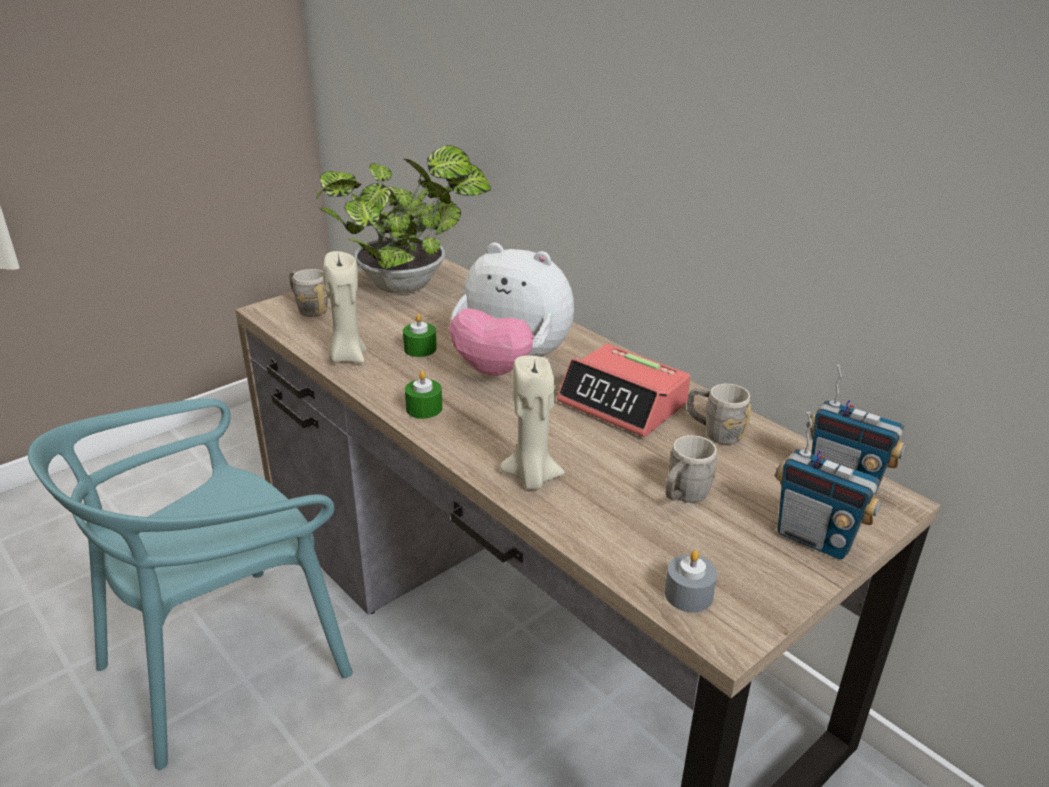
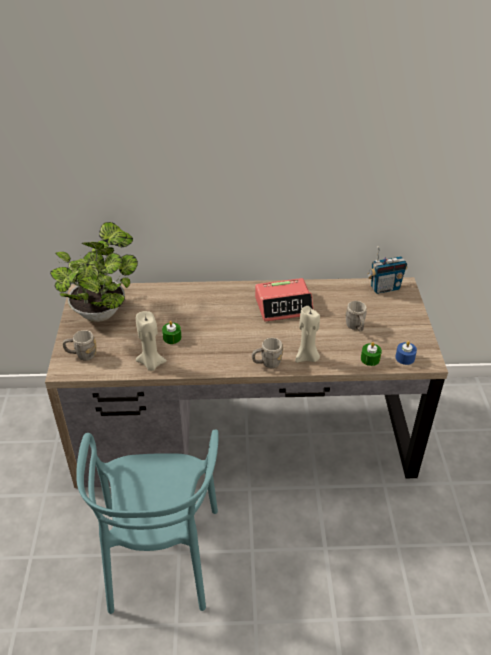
camera: 50 degrees left, 10 degrees up
green candle [405,371,442,419] -> green candle moved to [361,342,382,366]
plush toy [449,243,574,376] -> none
grey candle [665,550,717,612] -> blue candle [395,341,417,365]
grey mug [687,384,751,444] -> grey mug moved to [252,337,283,368]
radio [775,412,881,560] -> none

